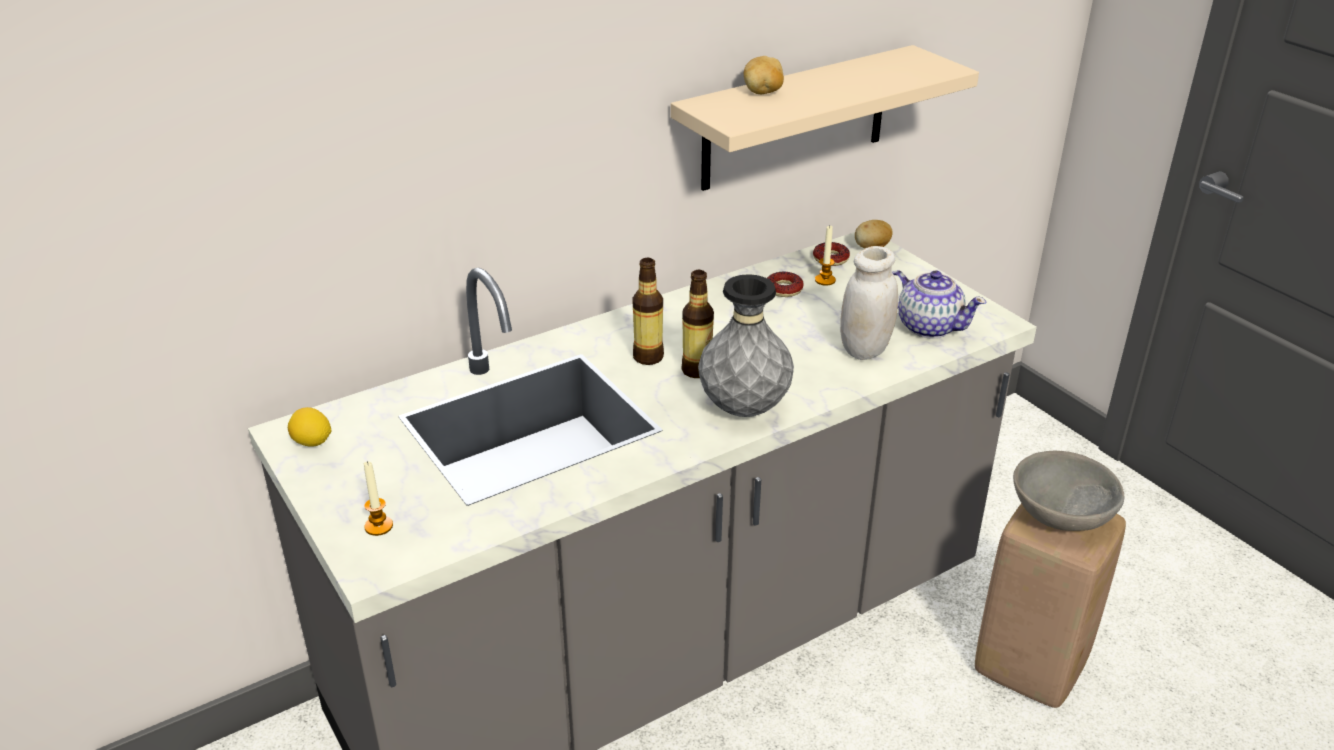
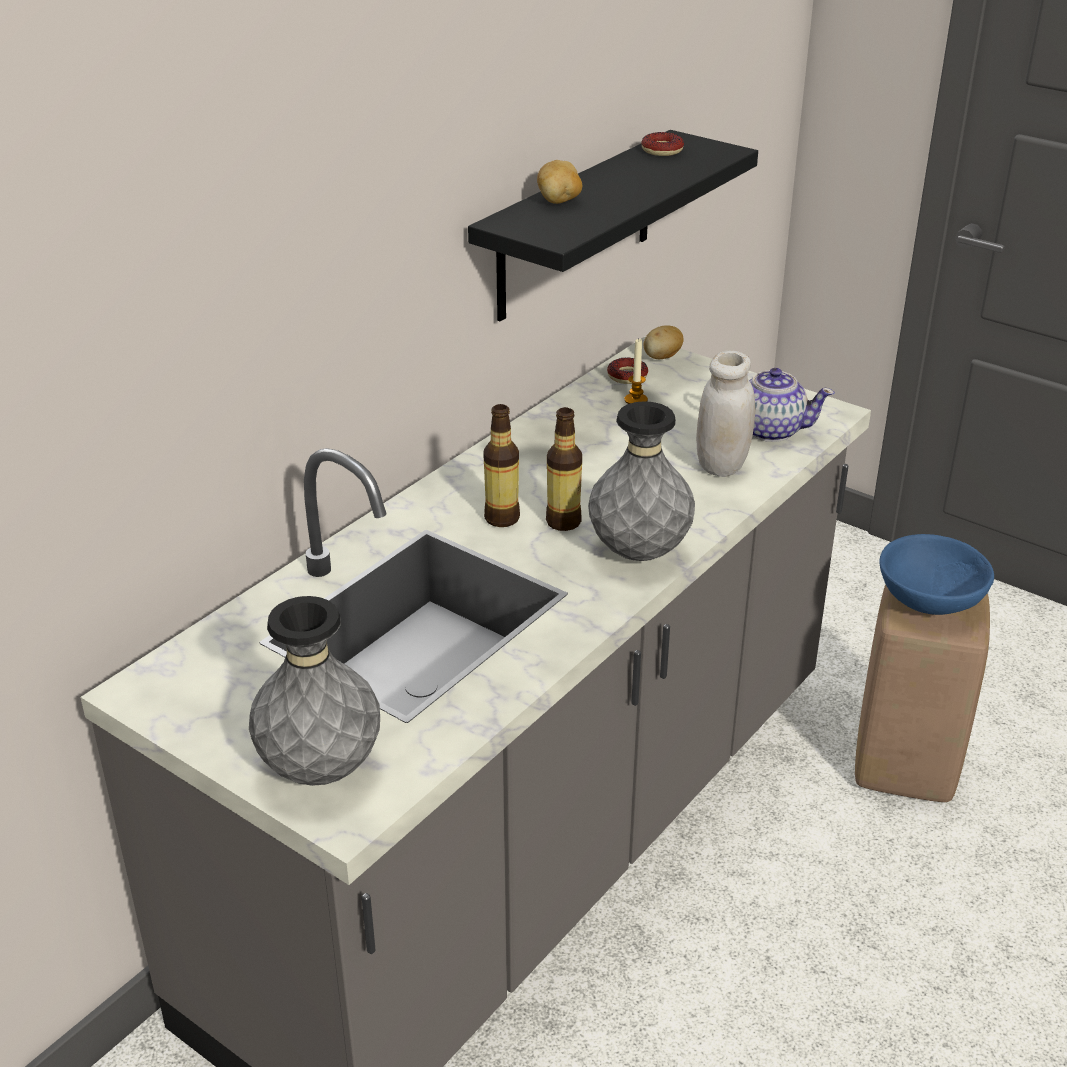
camera: 20 degrees left, 0 degrees up
lemon [288,407,332,447] -> none
candle [364,461,393,536] -> grey vase [249,596,380,786]
beige shelf [671,45,979,191] -> black shelf [468,130,758,321]
donut [767,272,804,297] -> donut moved to [641,132,684,156]
grey bowl [1013,451,1125,531] -> blue bowl [880,534,994,615]

